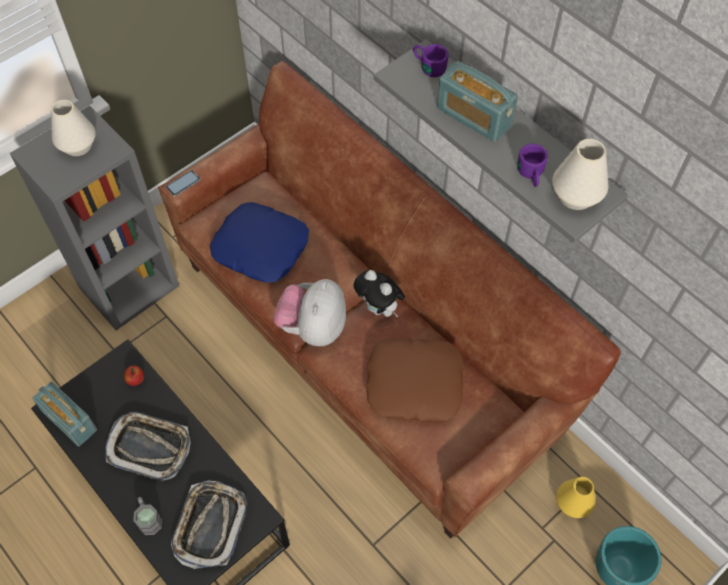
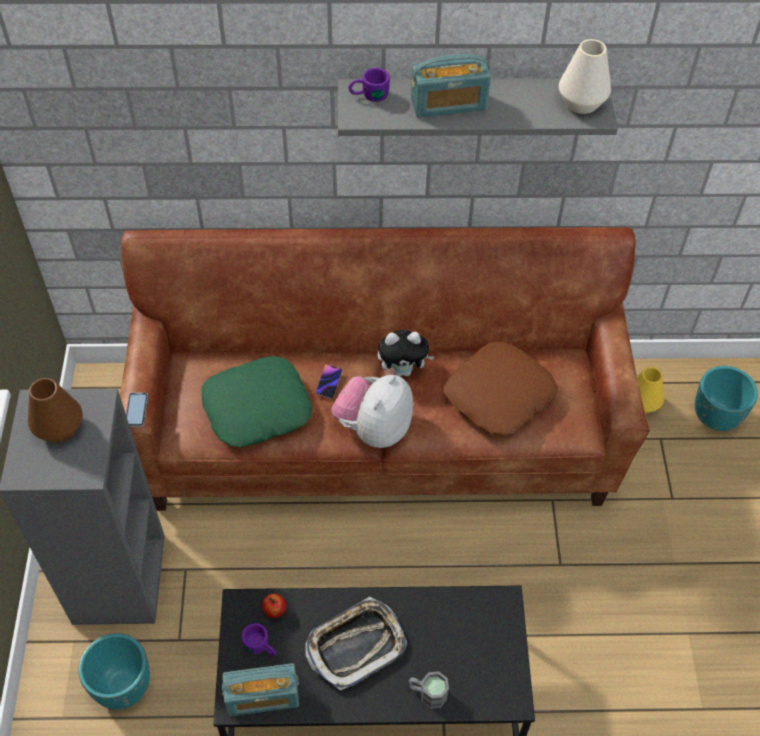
camera: 50 degrees left, 5 degrees down
white vase [51,100,96,156] -> brown vase [28,378,83,443]
tray [171,481,247,569] -> none
blue pillow [210,202,309,283] -> green pillow [201,356,312,447]
plush toy [273,279,346,346] -> plush toy turned 60 degrees clockwise [332,375,413,448]
purple mug [518,144,548,187] -> purple mug moved to [242,623,276,656]
none -> turquoise planter [79,633,150,710]
none -> phone [316,364,342,400]

